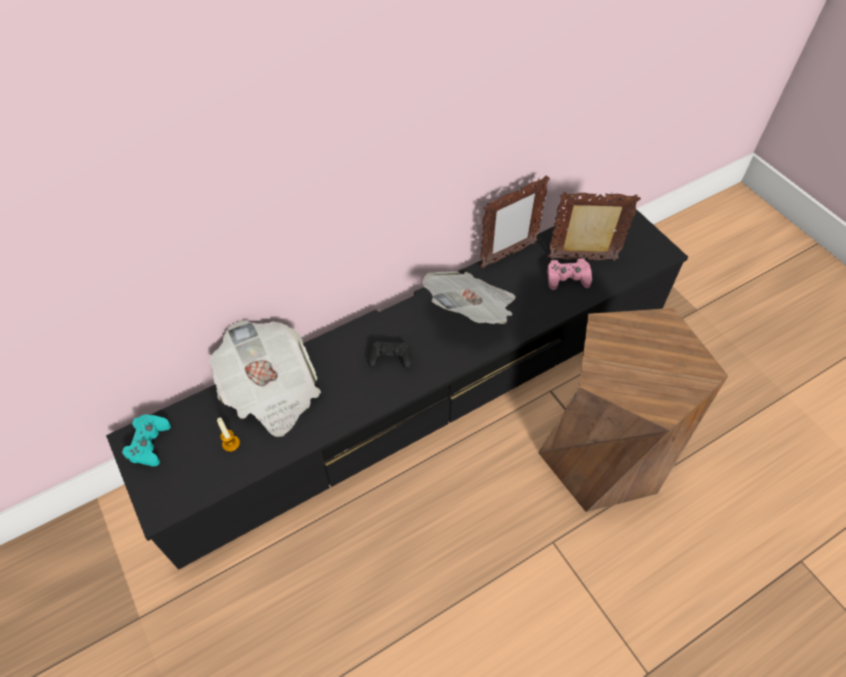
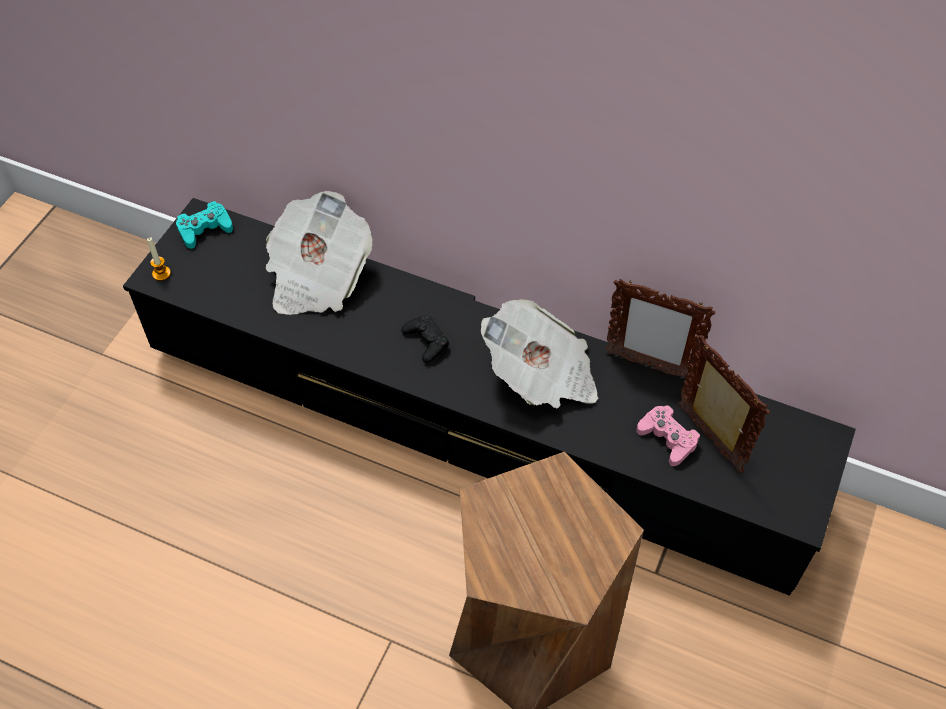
camera: 55 degrees right, 0 degrees up
candle [217,418,240,452] -> candle moved to [147,237,171,281]

